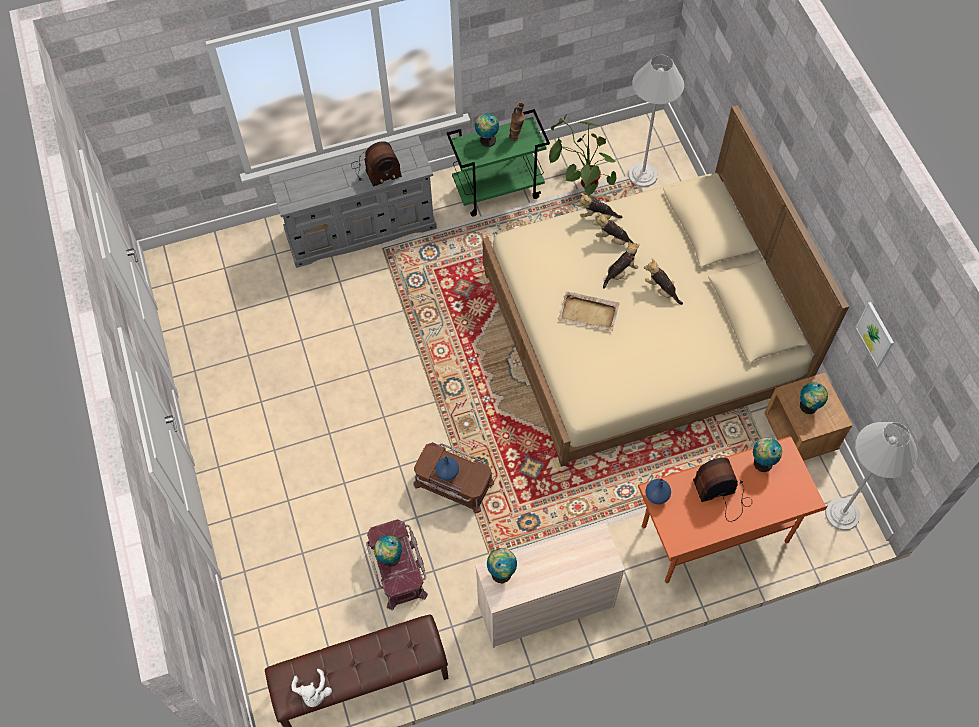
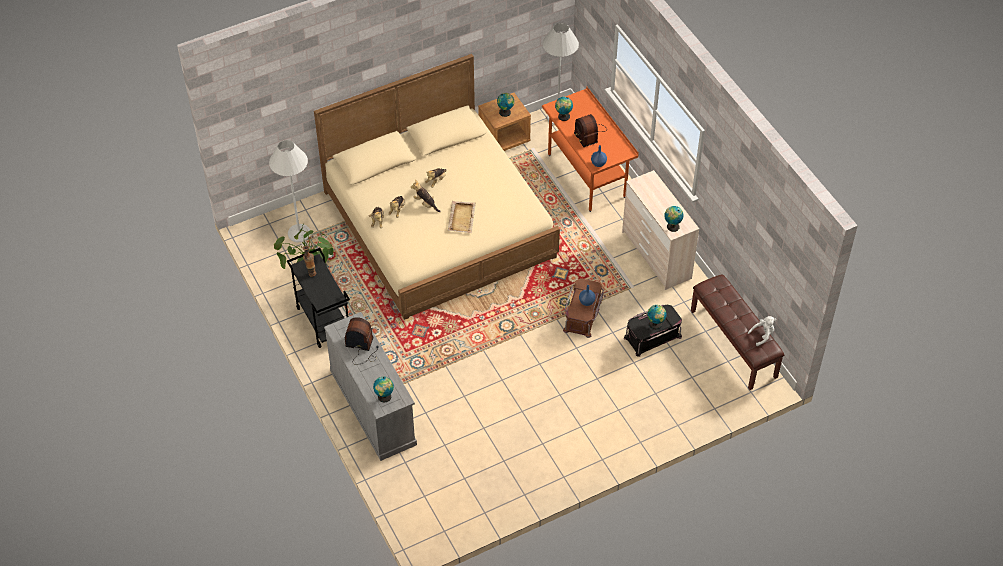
camera: 100 degrees left, 10 degrees down
radio [351,141,402,187] -> radio turned 45 degrees counterclockwise [345,317,379,365]
red storage box [366,519,428,610] -> black storage box [624,304,682,357]
green cart [447,109,550,217] -> black cart [287,248,350,348]
globe [475,113,499,147] -> globe moved to [373,377,394,403]
picture [855,302,894,367] -> none

